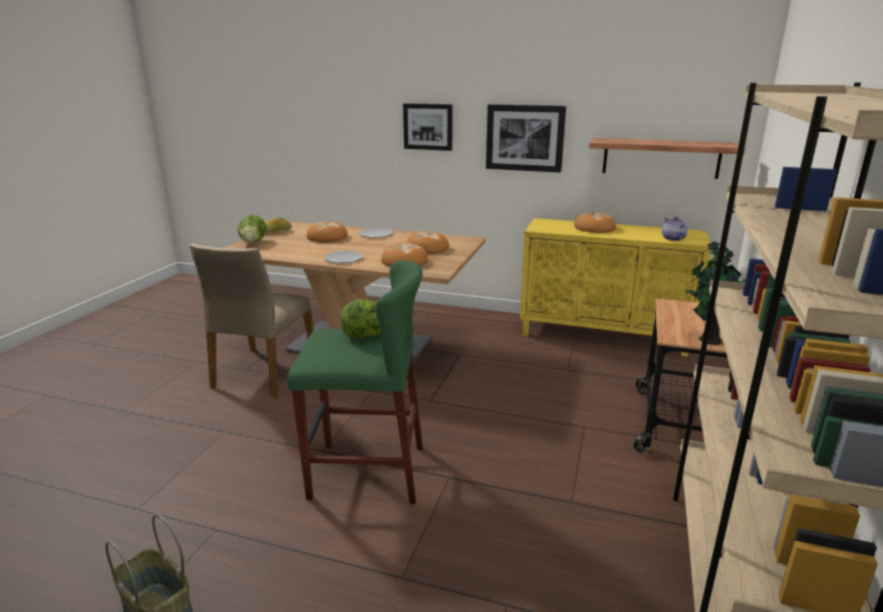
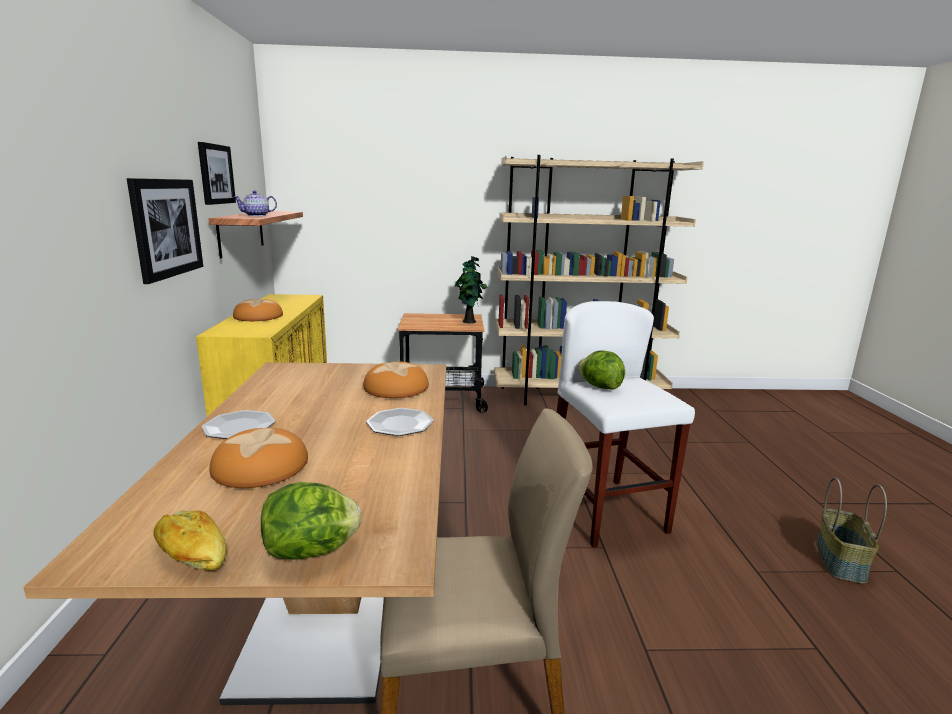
camera: 110 degrees left, 5 degrees down
green stool [287,261,423,504] -> white stool [557,301,695,547]
picture [403,103,453,151] -> picture moved to [198,142,236,205]
bread [406,231,449,254] -> none
teapot [662,217,687,241] -> teapot moved to [234,191,277,216]

